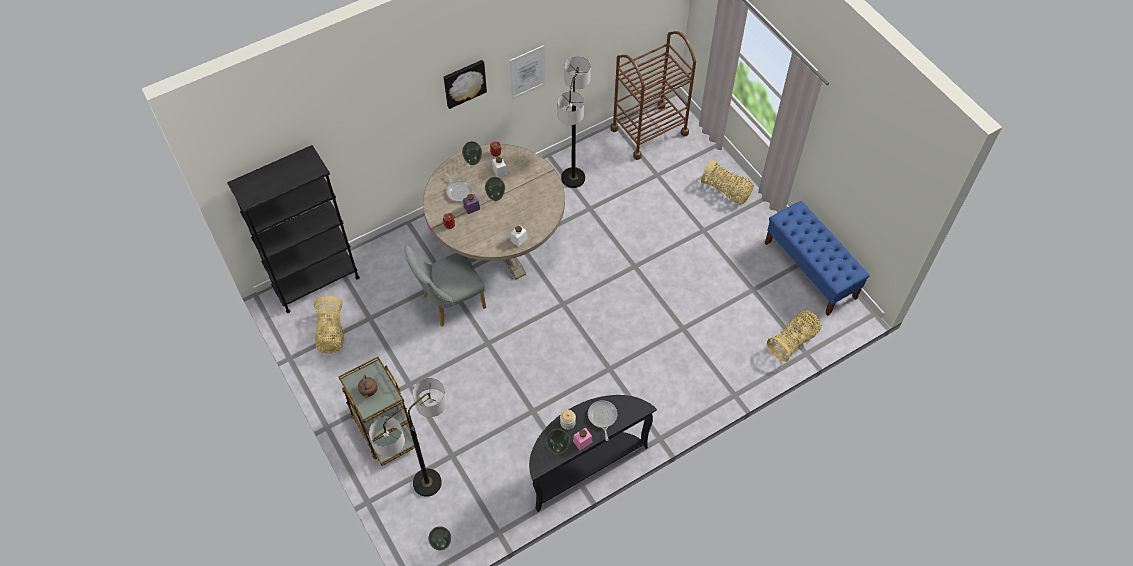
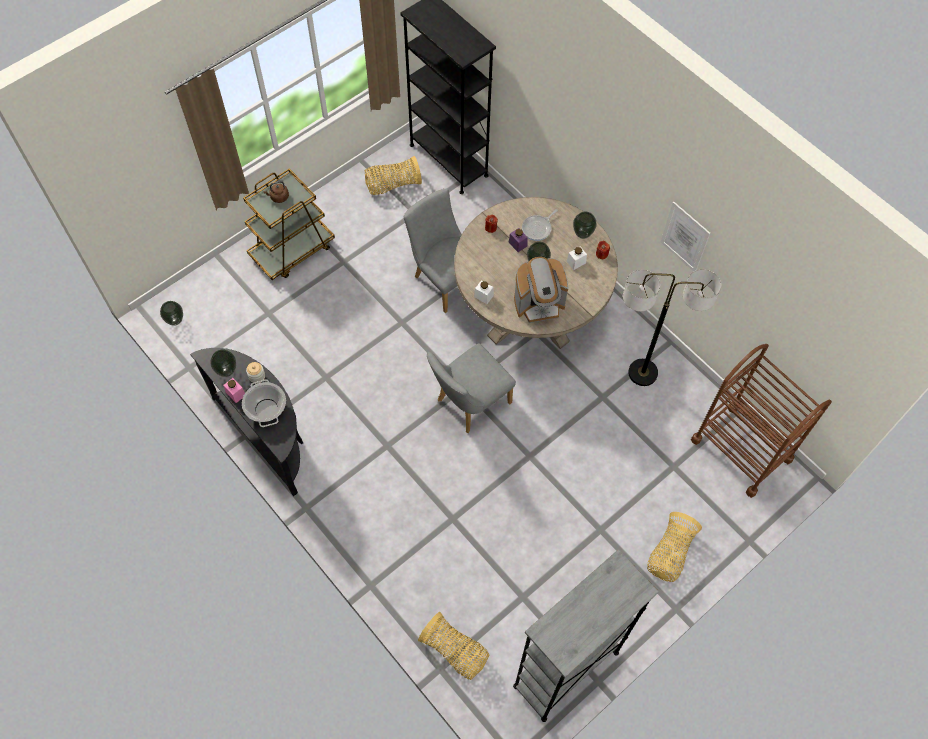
camera: 80 degrees right, 5 degrees up
floor lamp [369,378,447,497] -> none
picture [443,60,487,109] -> none
frying pan [588,400,617,441] -> cooking pot [242,380,286,427]
blue bench [765,201,870,316] -> grey bookcase [513,549,659,722]
none -> grey chair [427,343,516,433]
none -> coffee machine [514,257,568,323]

